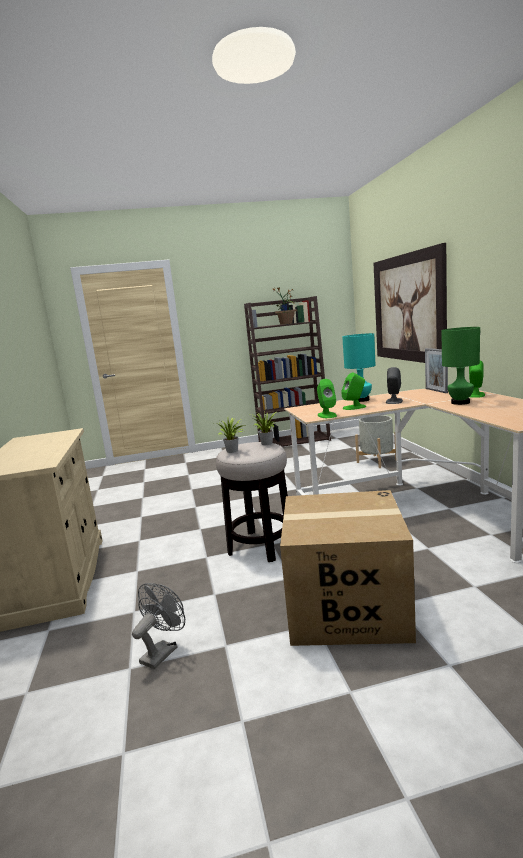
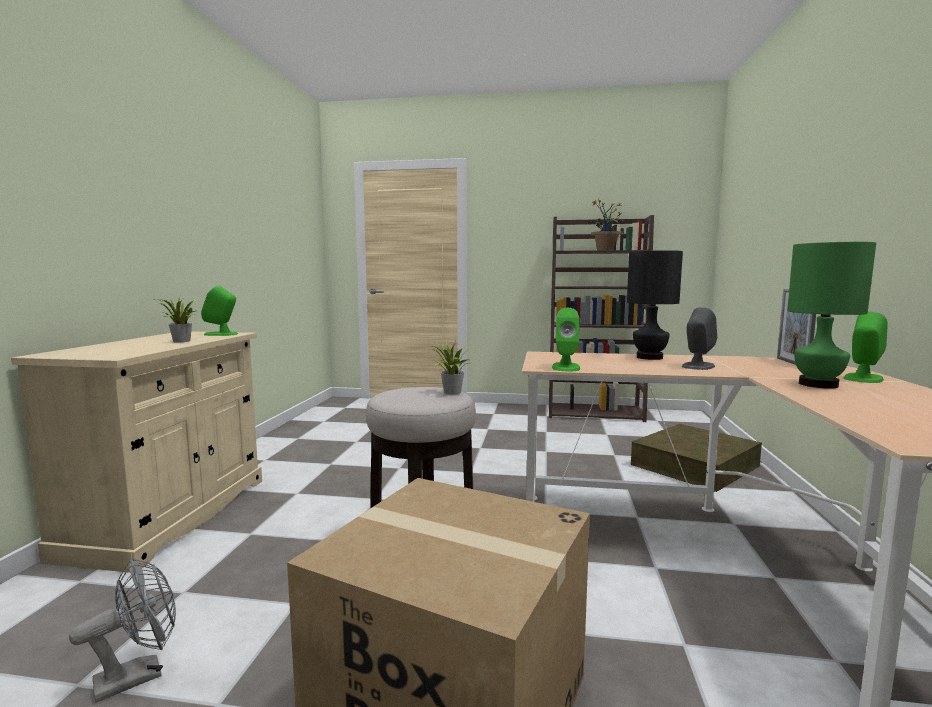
camera: 20 degrees right, 5 degrees down
potted plant [218,417,246,453] -> potted plant moved to [156,296,197,342]
green speaker [341,372,366,410] -> green speaker moved to [201,286,238,336]
turquoise table lamp [342,333,375,402] -> black table lamp [627,250,683,360]
grey planter [355,415,396,468] -> brown storage box [631,424,762,492]
picture [373,243,447,363] -> none

